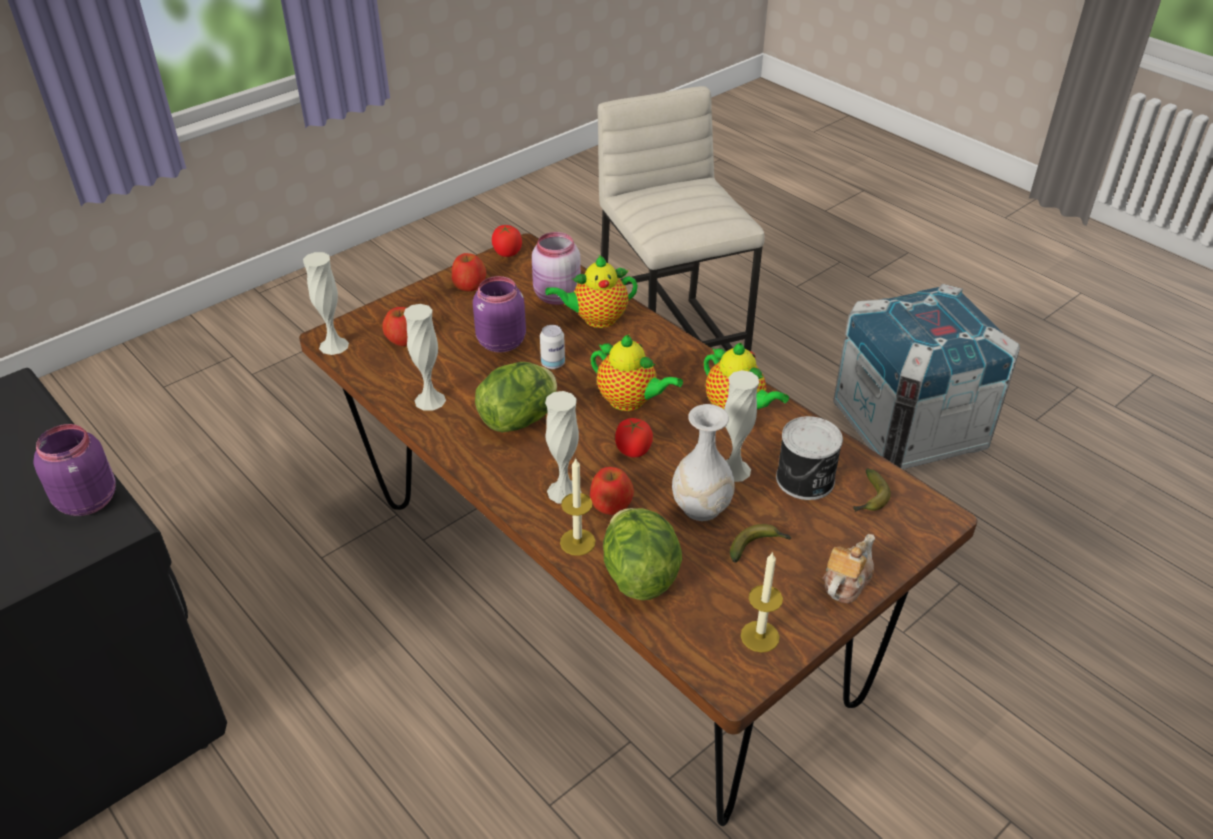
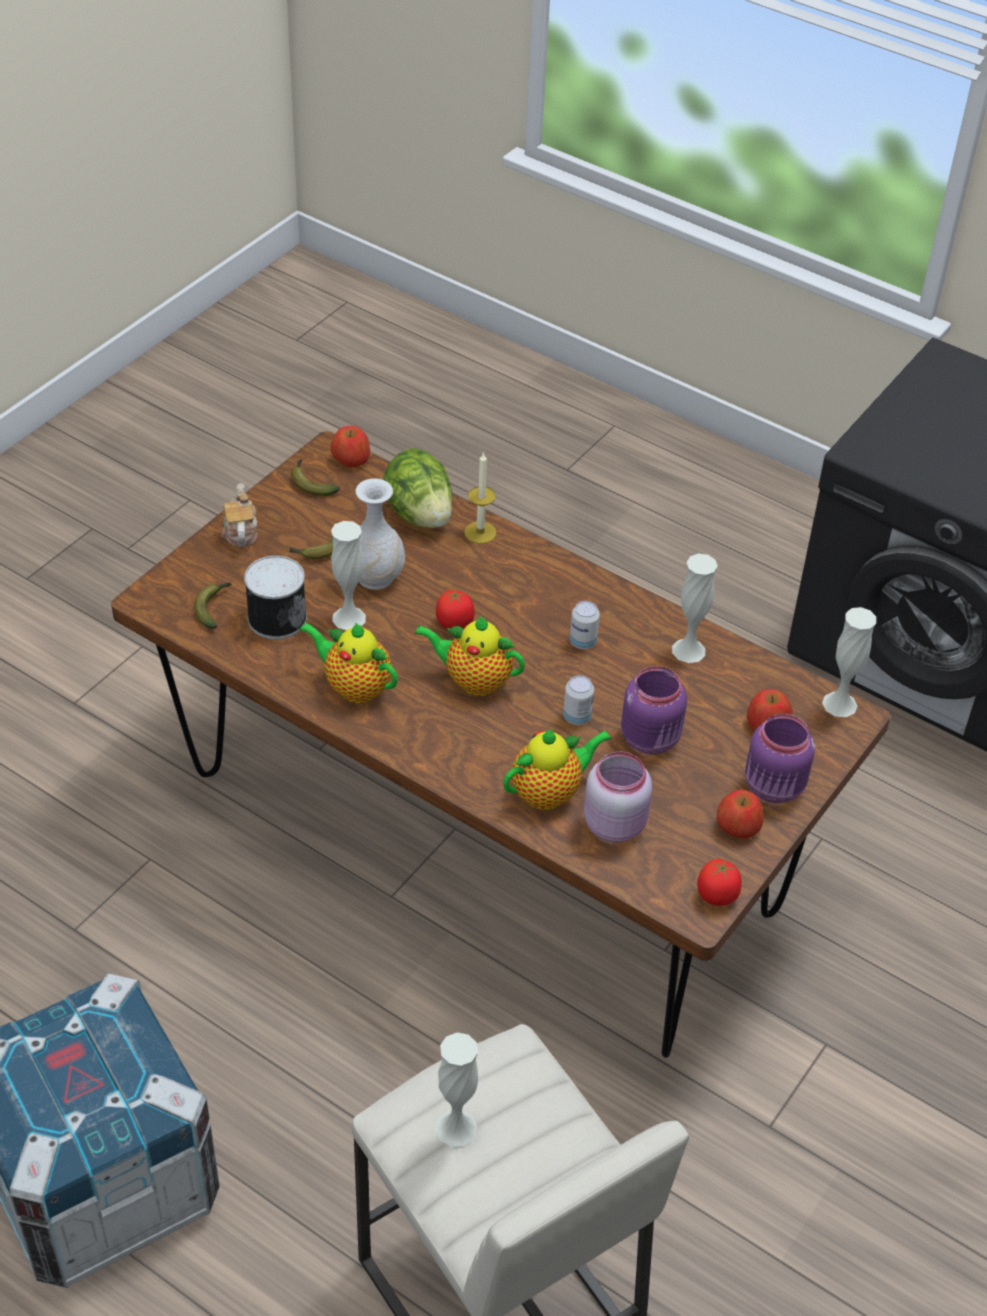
camera: 165 degrees right, 5 degrees up
purple jar [33,424,116,516] -> purple jar moved to [745,714,815,803]
lettuce [475,362,557,432] -> can [570,601,600,649]
white vase [545,391,582,503] -> white vase moved to [435,1032,478,1147]
apple [590,467,634,515] -> apple moved to [330,426,370,467]
candle [741,551,783,653] -> banana [291,459,340,496]
teapot [823,534,875,603] -> teapot turned 150 degrees clockwise [222,483,257,547]

